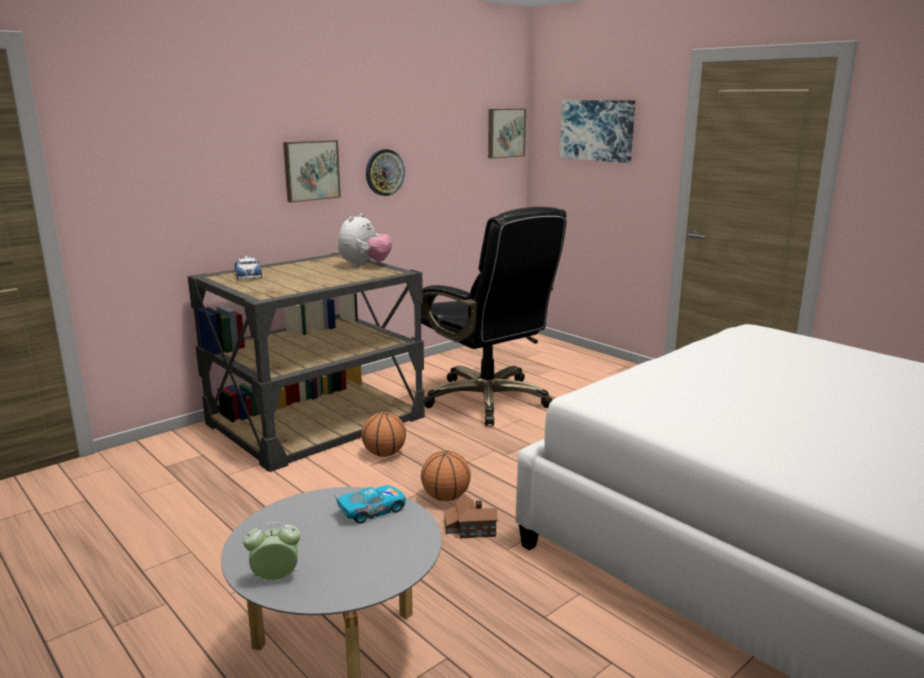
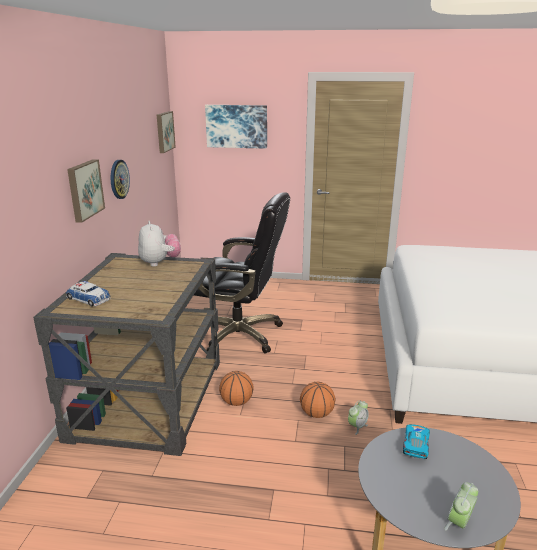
camera: 40 degrees left, 5 degrees up
toy house [444,494,498,538] -> alarm clock [348,400,369,435]

